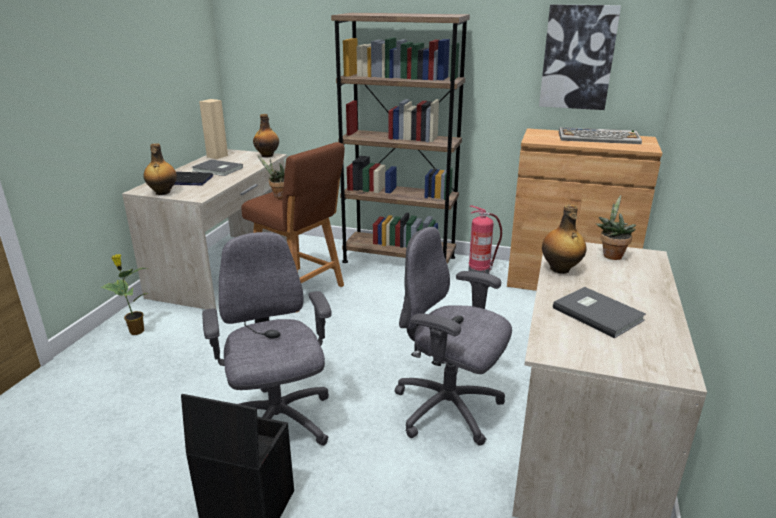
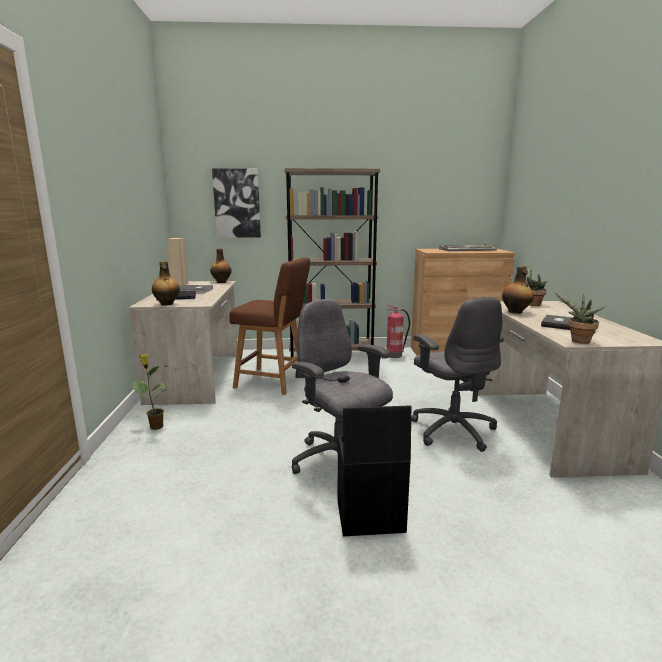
camera: 20 degrees left, 10 degrees down
potted plant [257,155,285,199] -> potted plant moved to [555,293,605,344]
grey office chair [395,227,512,446] -> grey office chair turned 120 degrees counterclockwise [411,297,504,452]
picture [539,5,621,110] -> picture moved to [212,168,261,238]

